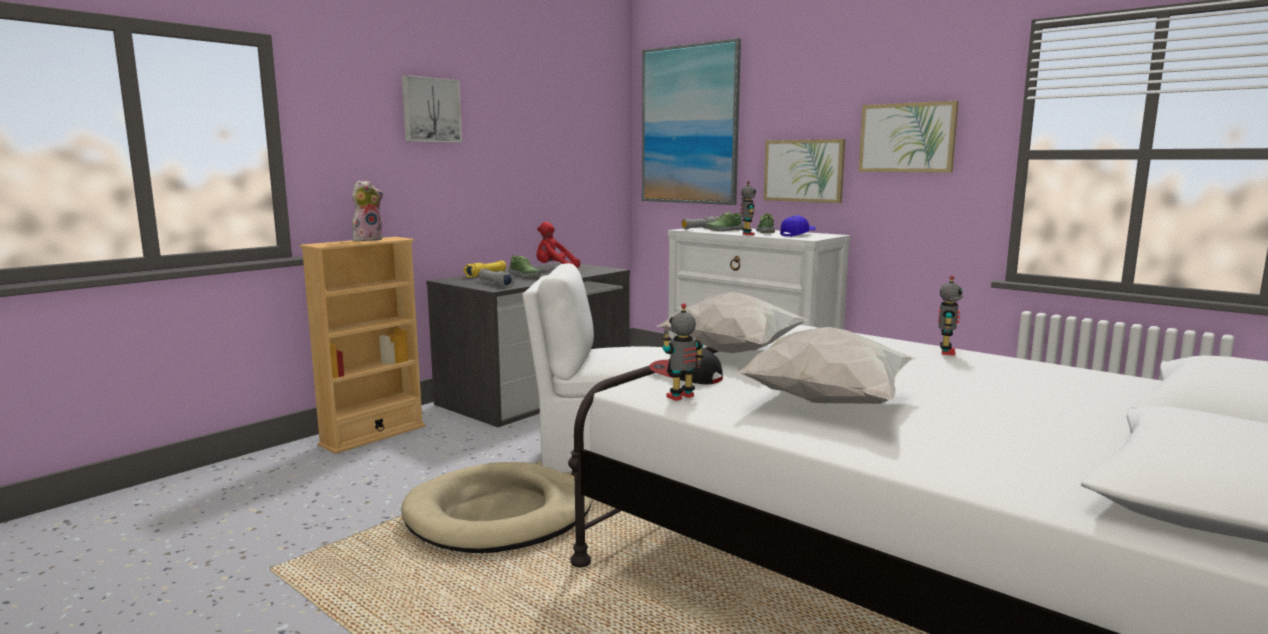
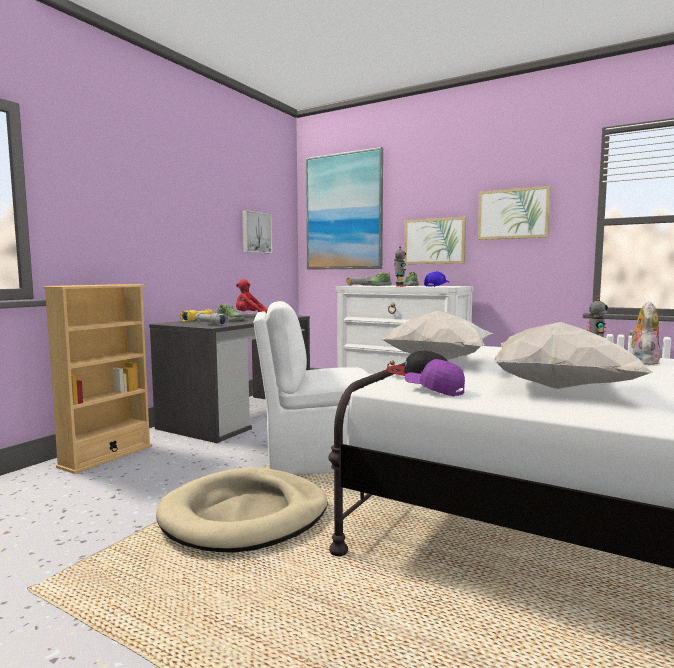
camera: 10 degrees left, 5 degrees down
plush toy [352,180,383,241] -> plush toy moved to [629,301,660,365]
picture [401,75,462,143] -> picture moved to [242,210,272,253]
toy robot [662,303,703,401] -> purple cap [405,359,465,397]

